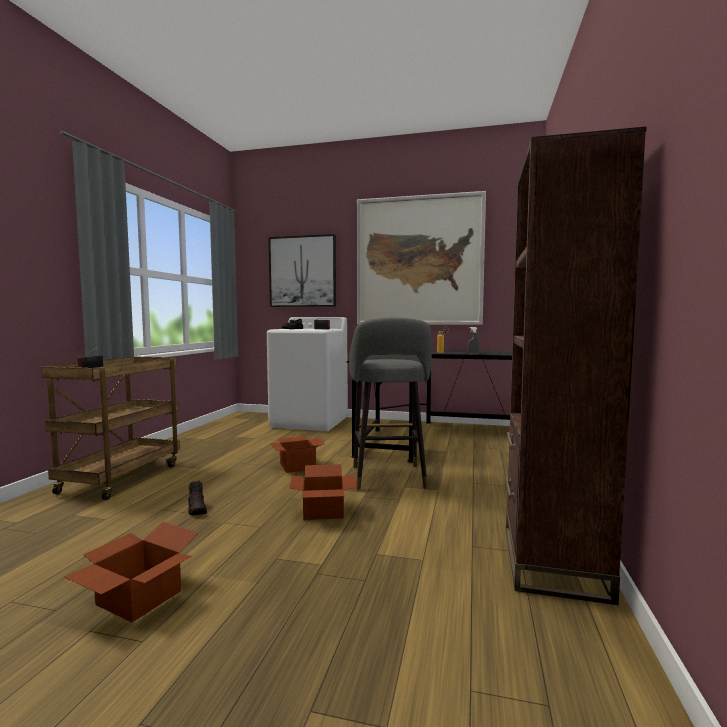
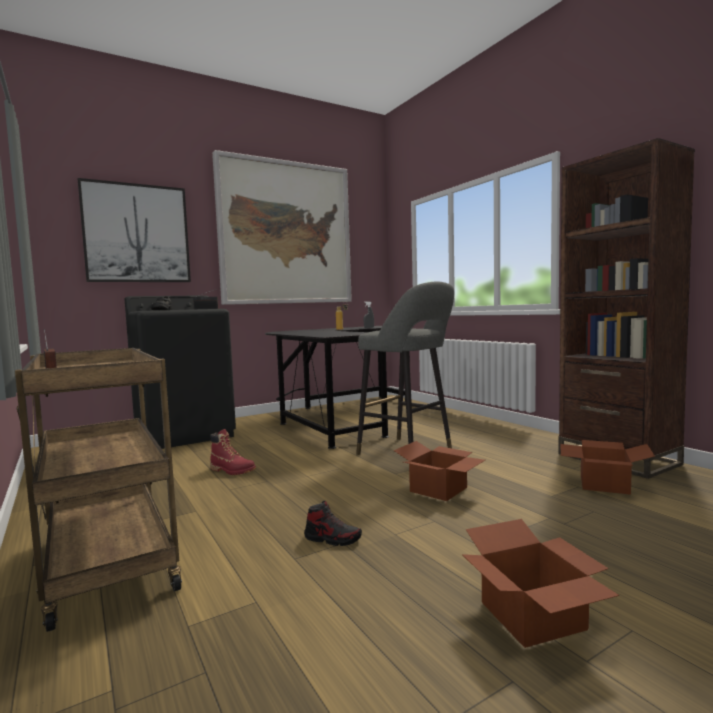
camera: 45 degrees left, 0 degrees up
white washing machine [267,317,348,431] -> black washing machine [125,295,236,449]
cardboard box [270,436,325,473] -> cardboard box moved to [560,440,655,495]
none -> red boot [210,429,256,475]

